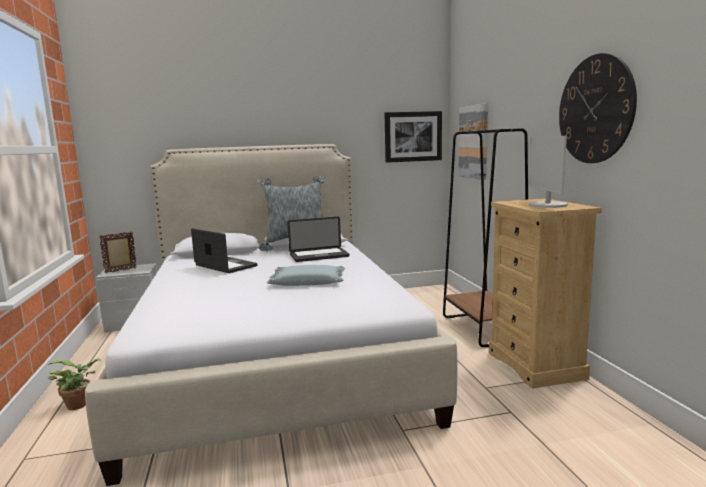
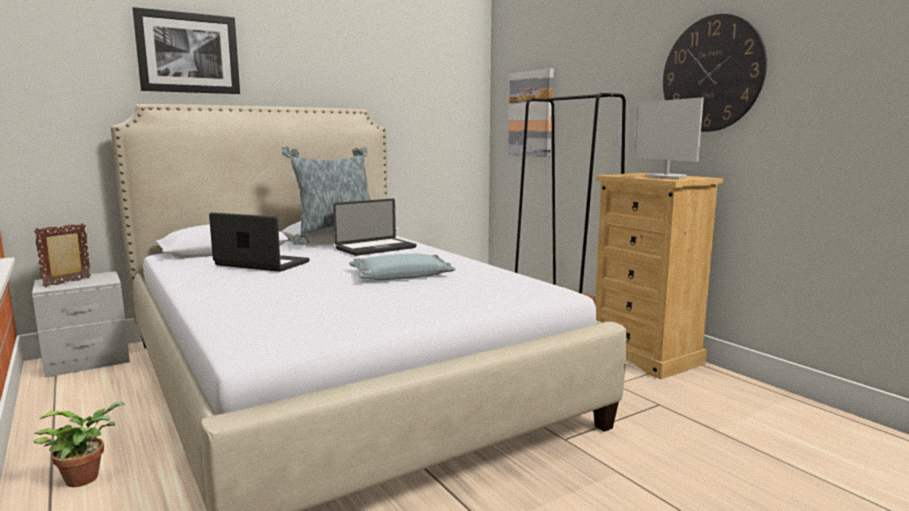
camera: 20 degrees left, 0 degrees up
picture [385,111,442,163] -> picture moved to [132,7,240,94]

